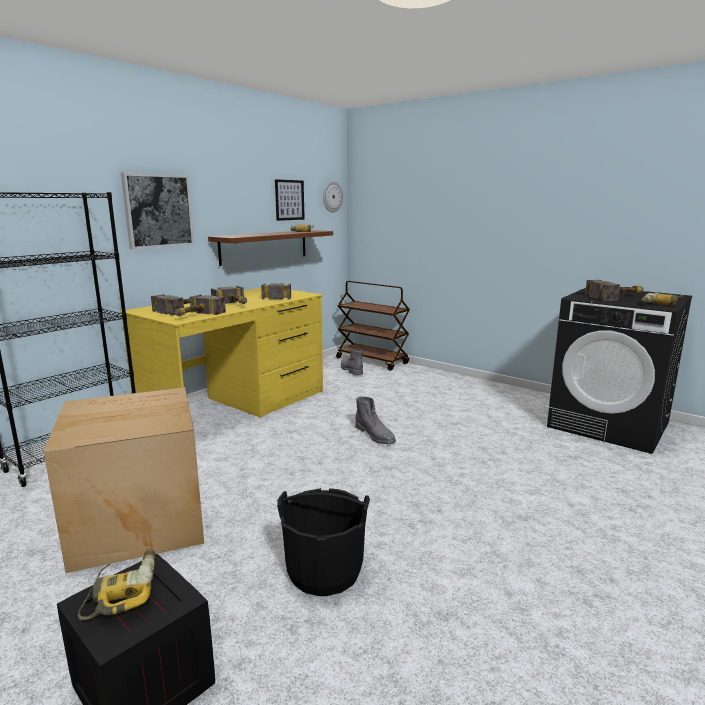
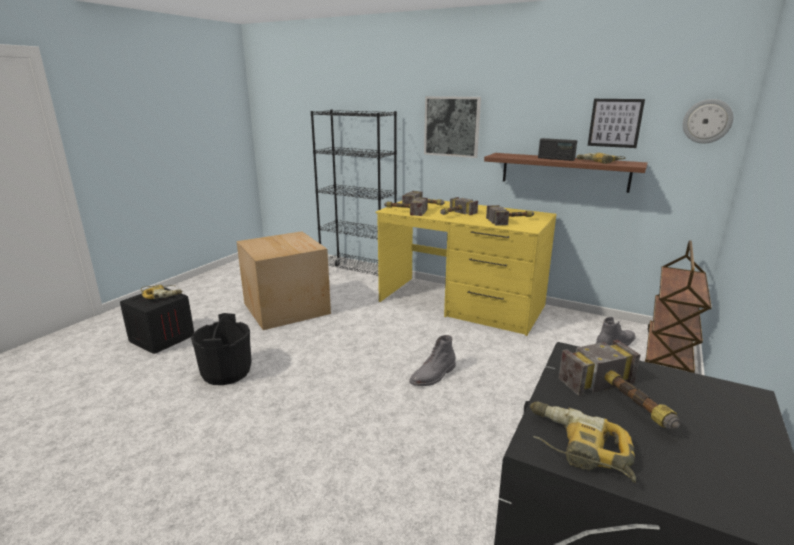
camera: 80 degrees right, 5 degrees up
none -> radio [538,138,577,161]

